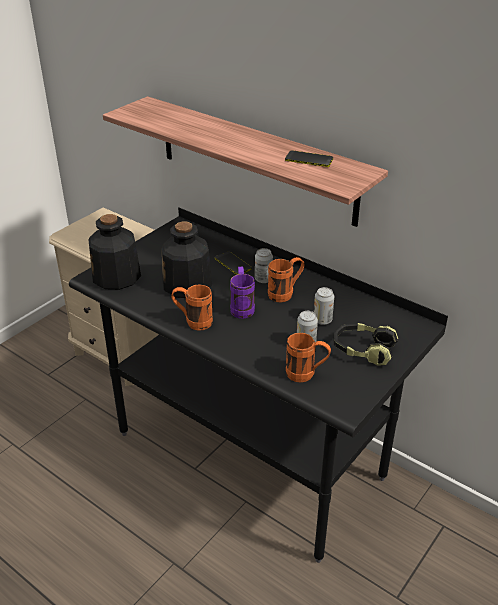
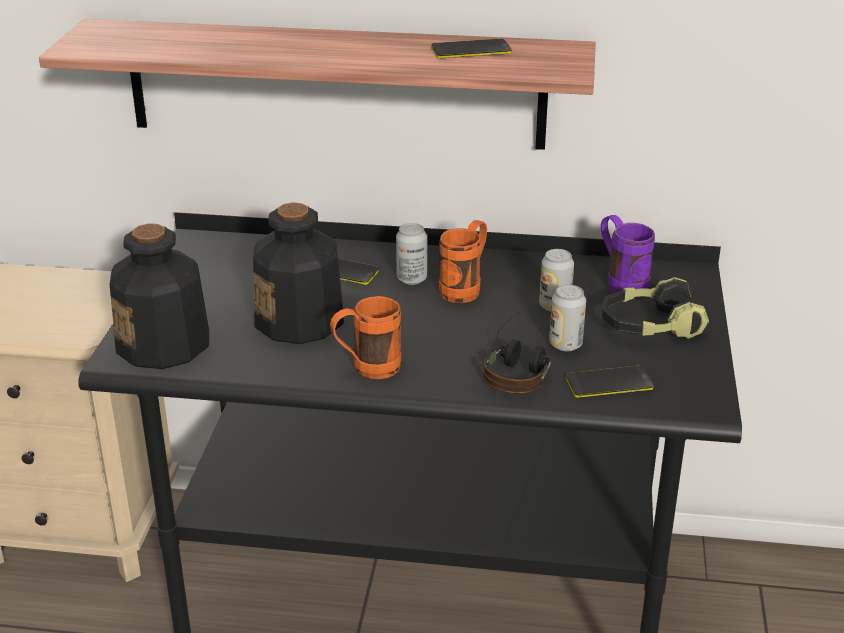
camera: 30 degrees left, 5 degrees down
purple mug [230,266,255,319] -> purple mug moved to [601,215,655,293]
orange mug [286,333,331,382] -> phone [566,366,653,398]
none -> headphones [483,311,551,393]

